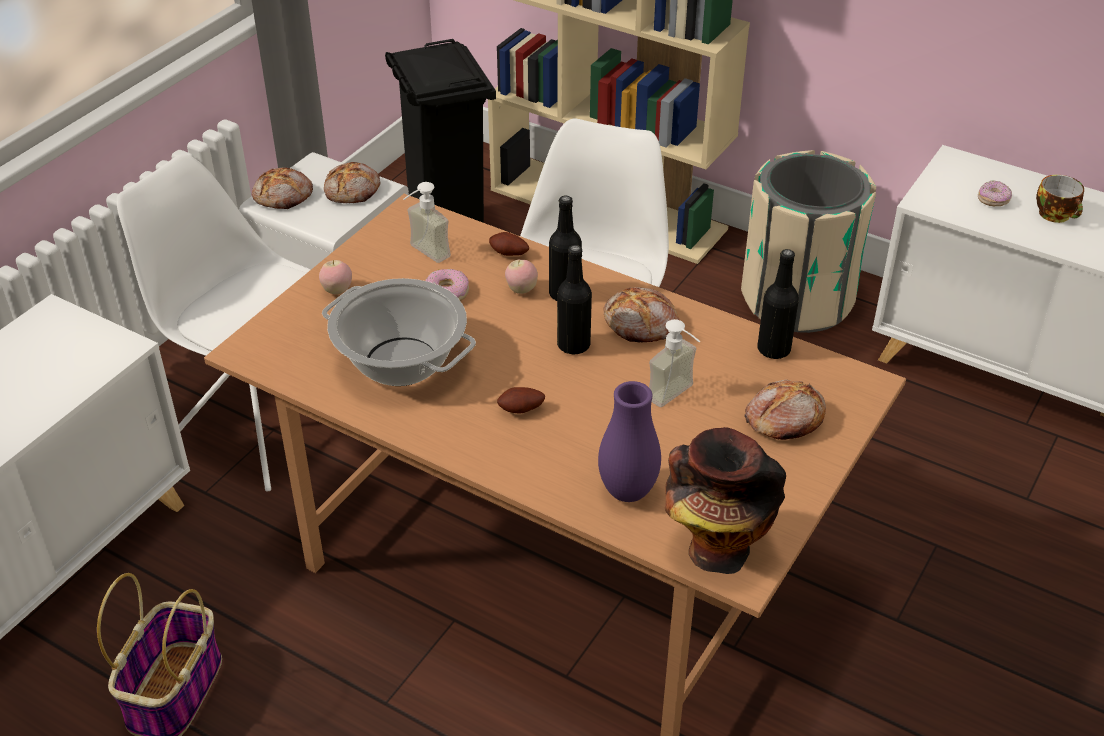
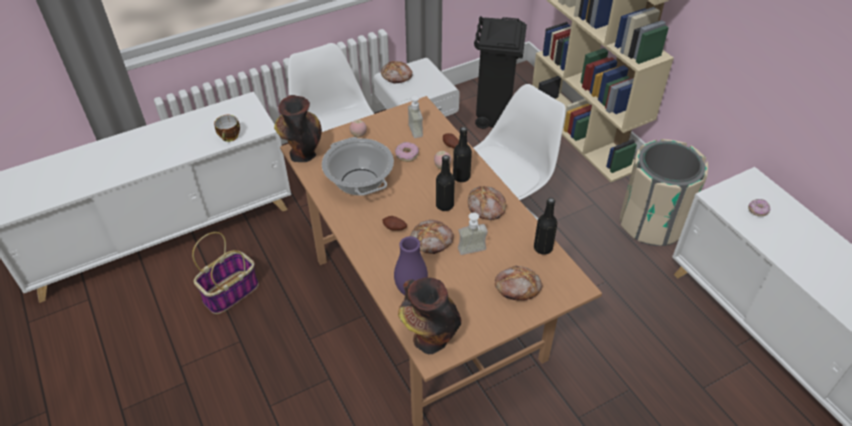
camera: 30 degrees right, 5 degrees up
bread [324,162,381,203] -> bread moved to [410,220,454,254]
cup [1036,175,1084,223] -> cup moved to [214,115,240,142]
none -> vase [274,95,322,162]

